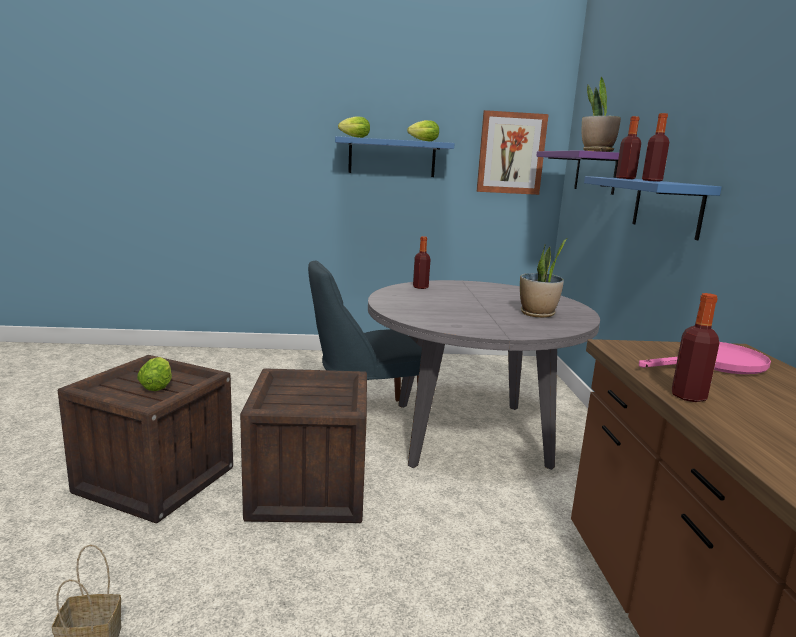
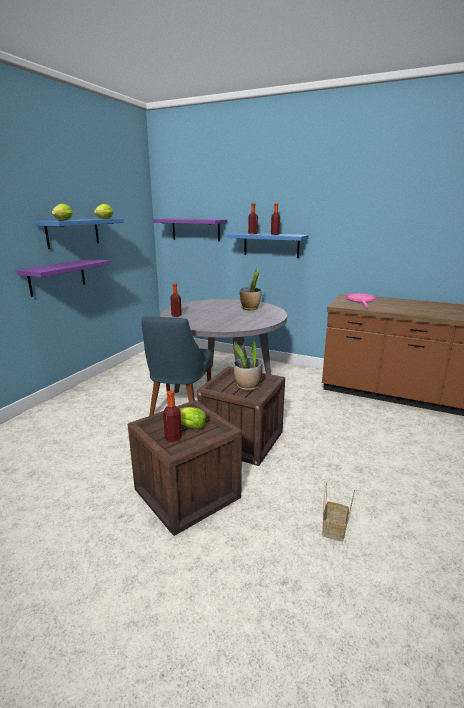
camera: 60 degrees left, 5 degrees up
picture [477,110,549,195] -> none
potted plant [582,77,621,152] -> potted plant moved to [233,340,262,391]
bottle [672,293,719,402] -> bottle moved to [163,391,182,442]
none -> purple shelf [16,259,110,297]

